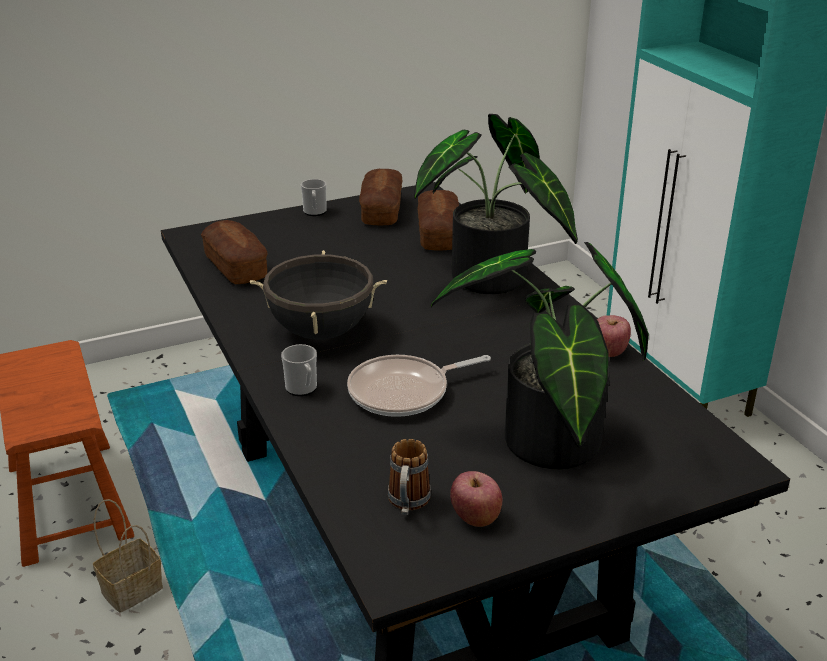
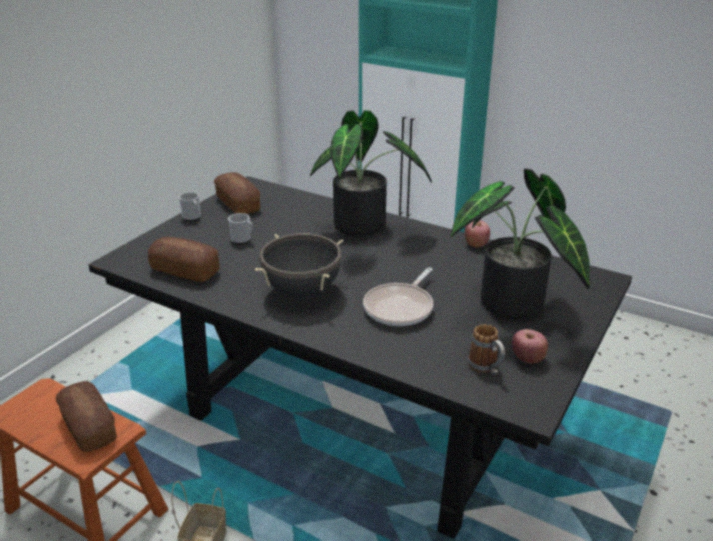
camera: 35 degrees left, 0 degrees up
mug [281,344,317,396] -> mug moved to [228,213,253,244]
bread [418,190,459,251] -> bread moved to [56,381,117,452]

